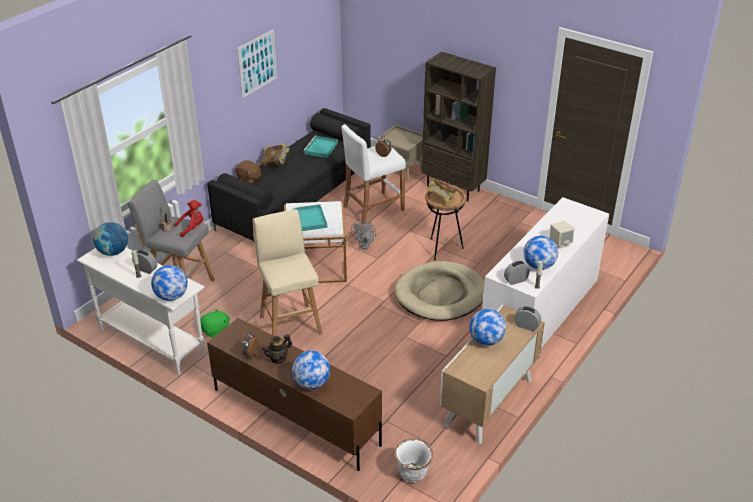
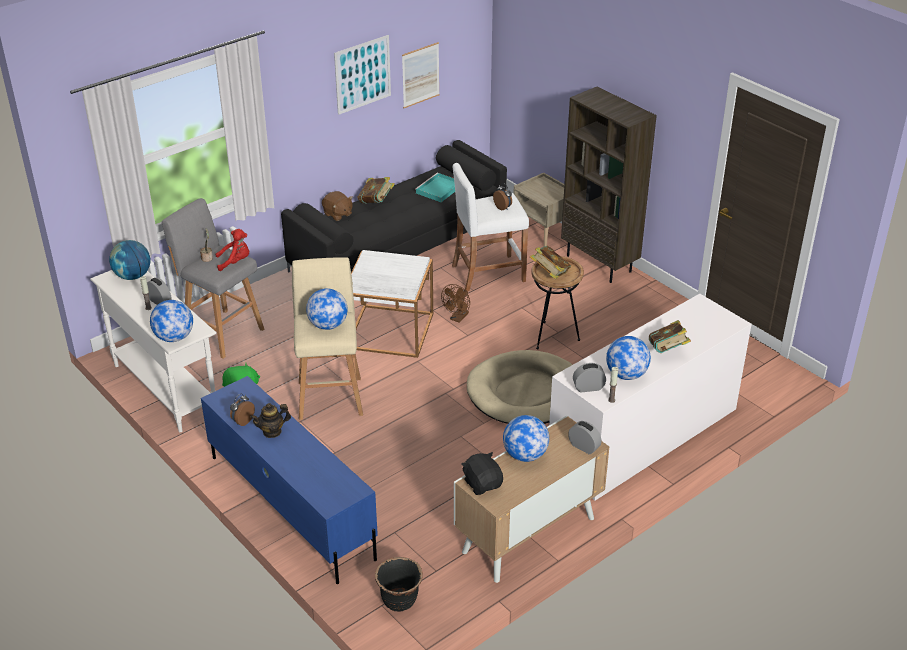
camera: 15 degrees right, 0 degrees up
brown tv stand [207,318,382,471] -> blue tv stand [201,376,378,584]
turquoise tray [292,204,327,231] -> none
globe [292,351,330,389] -> globe moved to [306,288,348,330]
grey fan [351,220,376,250] -> brown fan [441,284,470,323]
white planter [394,438,433,483] -> black planter [375,557,423,612]
beige speaker [550,221,574,249] -> book [649,320,691,353]
none -> picture [402,42,439,108]
none -> black plush toy [461,452,503,495]

